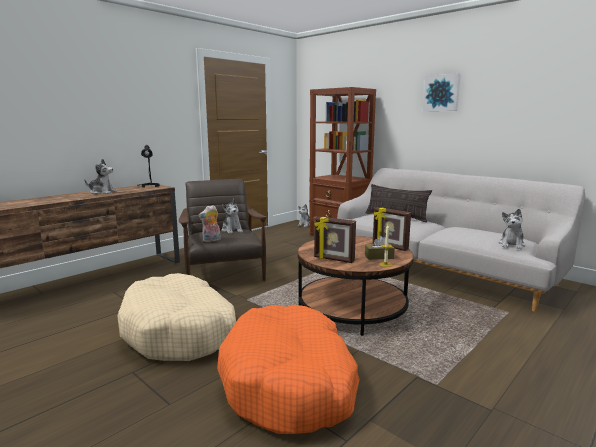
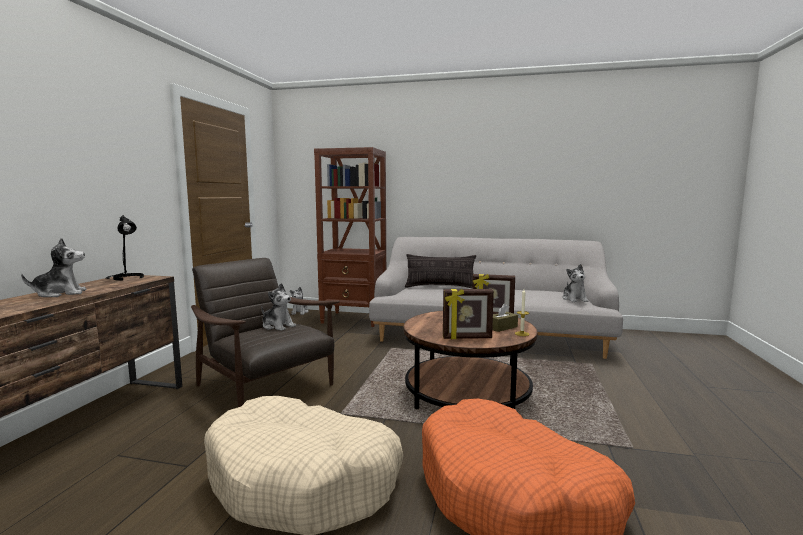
camera: 30 degrees left, 5 degrees down
plush toy [199,205,220,242] -> none
picture [423,73,461,111] -> none

